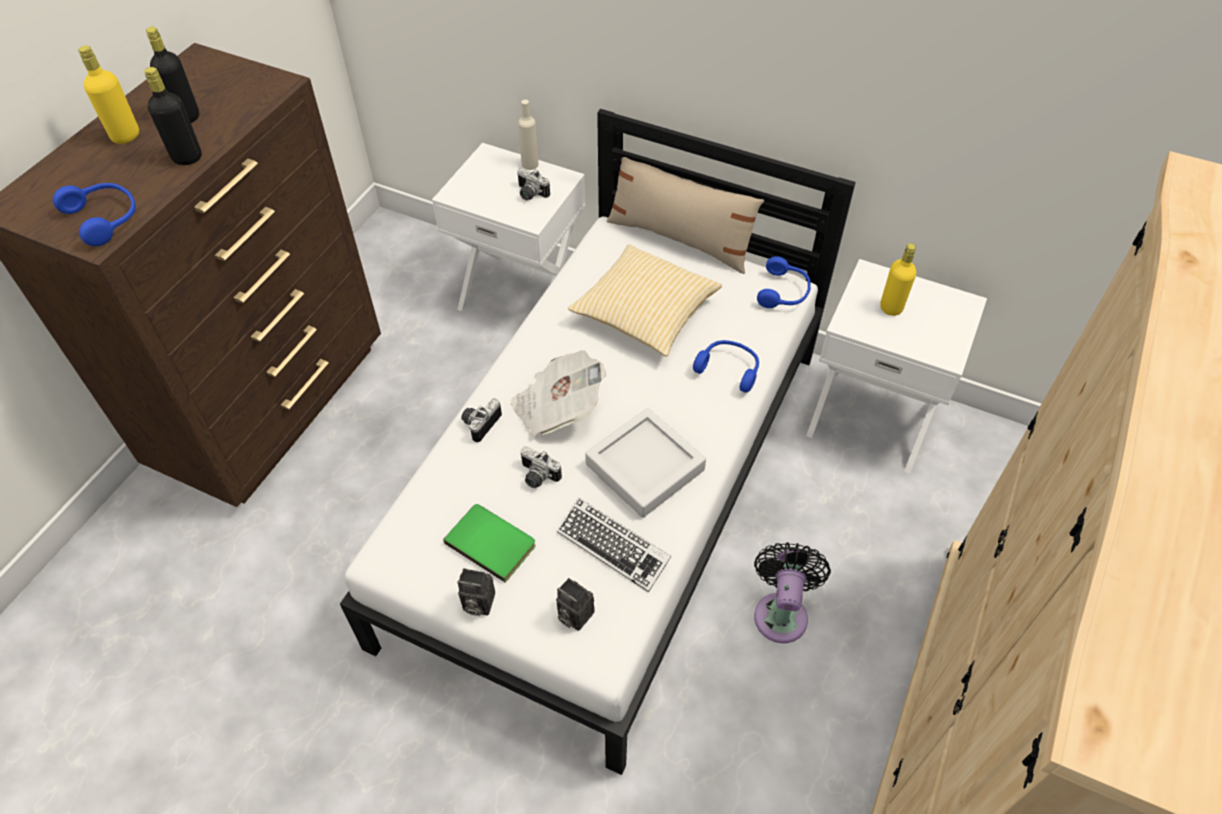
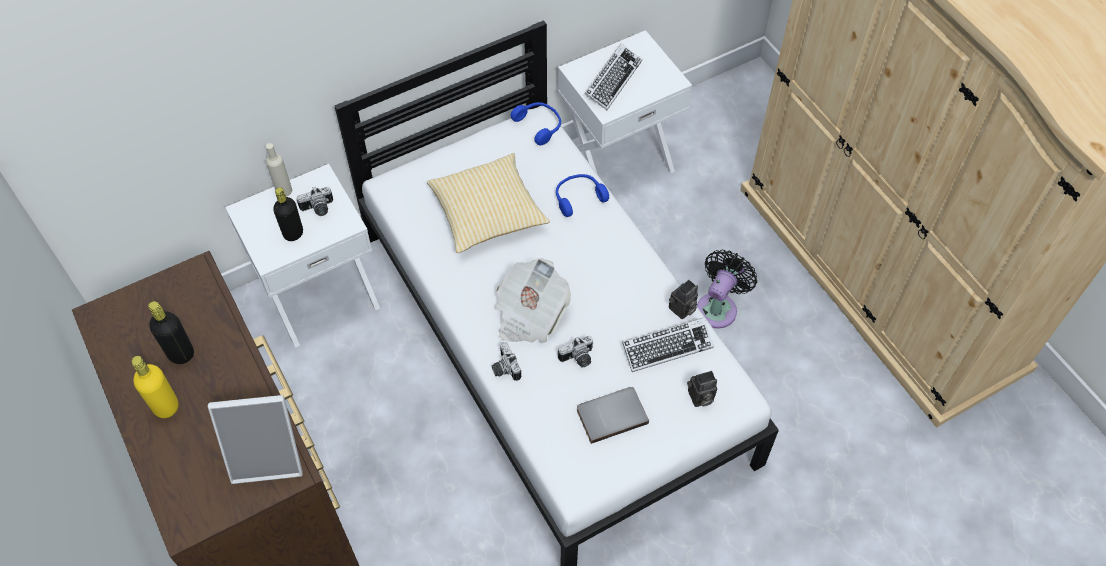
camera: 55 degrees left, 5 degrees up
blue headphones [53,183,136,246] -> picture frame [208,395,303,484]
black bottle [144,67,202,165] -> black bottle moved to [273,187,303,241]
green book [443,504,535,583] -> grey book [577,387,649,444]
camera [457,568,495,616] -> camera moved to [669,280,698,319]
grey tray [585,408,706,518] -> none
beige pillow [607,157,764,274] -> none
black fan [754,542,831,643] -> black fan turned 75 degrees clockwise [697,250,757,329]
yellow bottle [880,243,916,316] -> keyboard [584,43,642,110]

